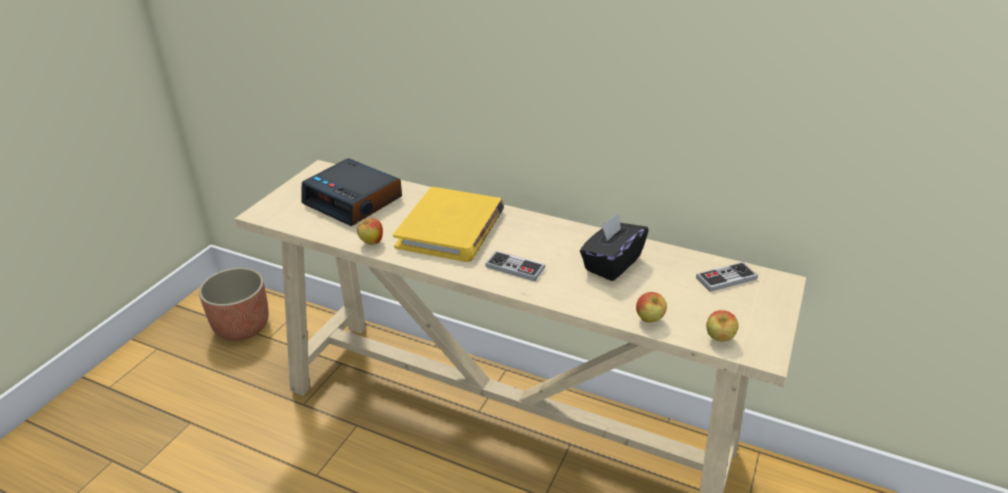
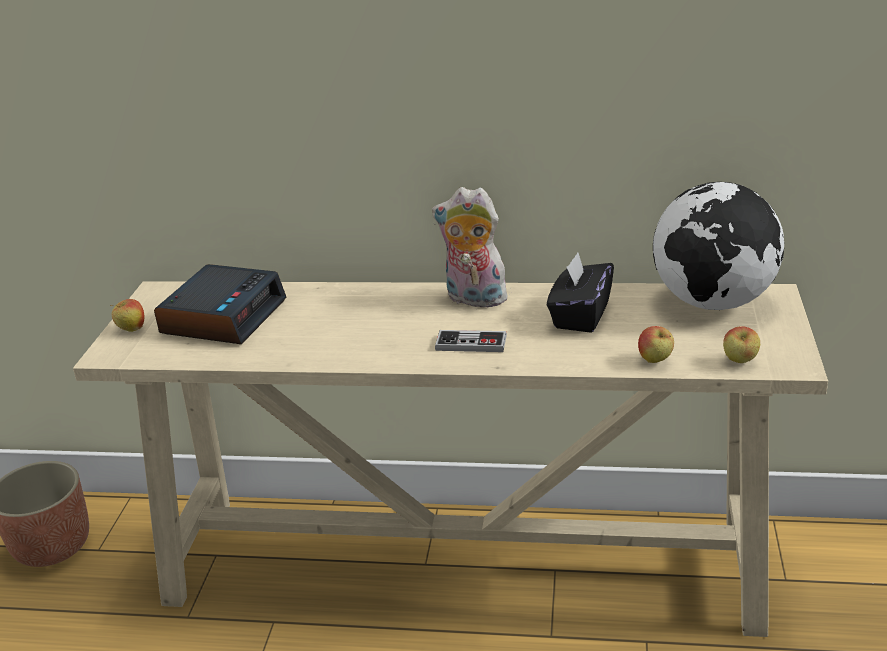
camera: 15 degrees left, 5 degrees down
alarm clock [301,158,402,226] -> alarm clock turned 90 degrees counterclockwise [154,264,286,344]
apple [357,218,383,245] -> apple moved to [110,299,144,332]
yellow book [393,187,504,262] -> none
game controller [696,262,758,292] -> globe [653,182,785,310]
none -> plush toy [432,187,511,308]

